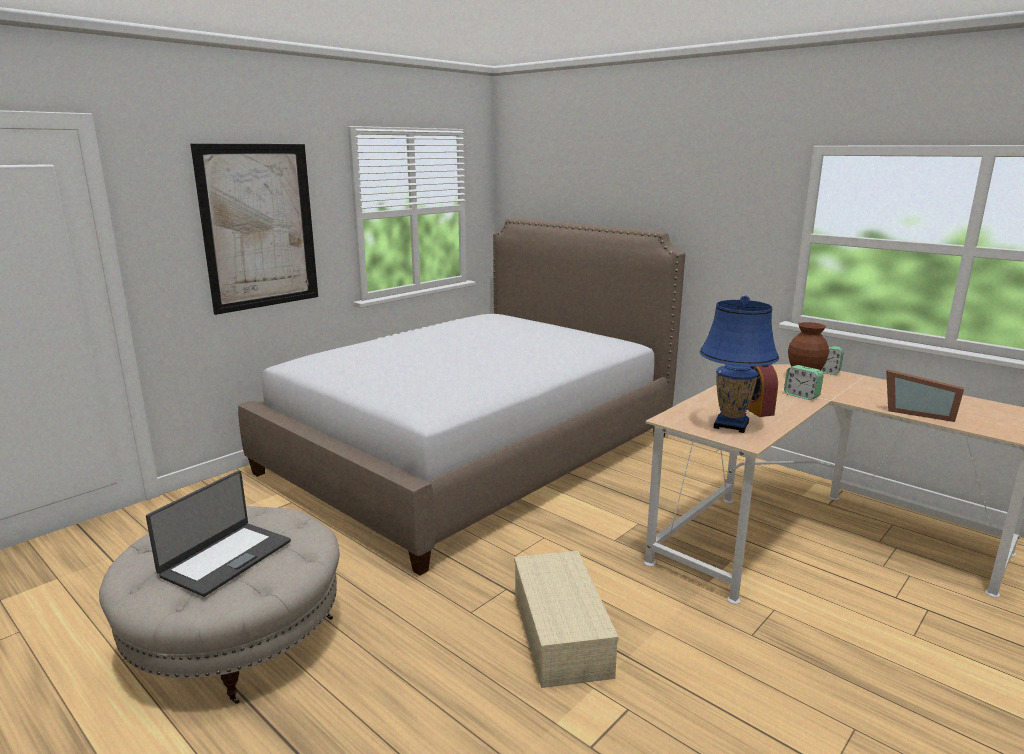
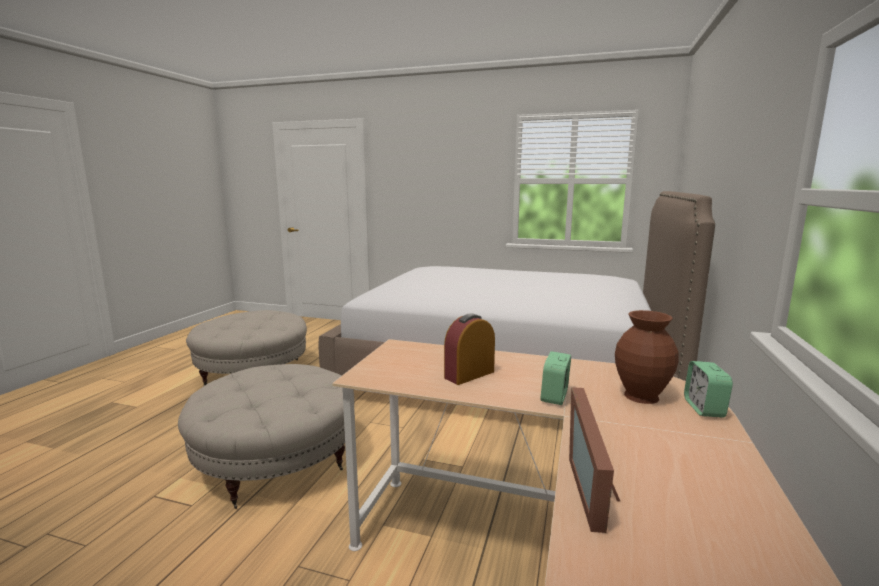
camera: 65 degrees right, 5 degrees down
laptop [146,470,291,597] -> none
picture [190,144,318,315] -> none
beige storage box [514,551,619,688] -> beige ottoman [178,364,355,509]
blue table lamp [700,295,779,433] -> none

